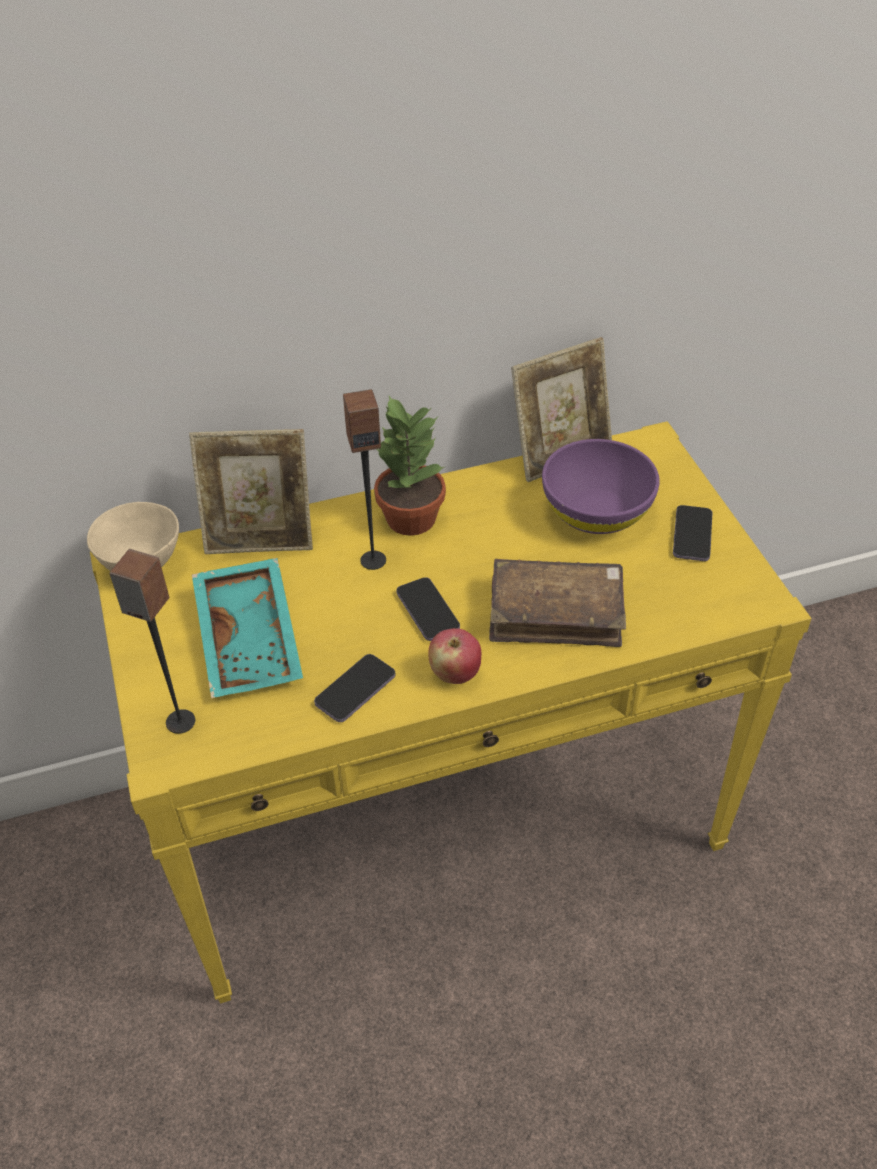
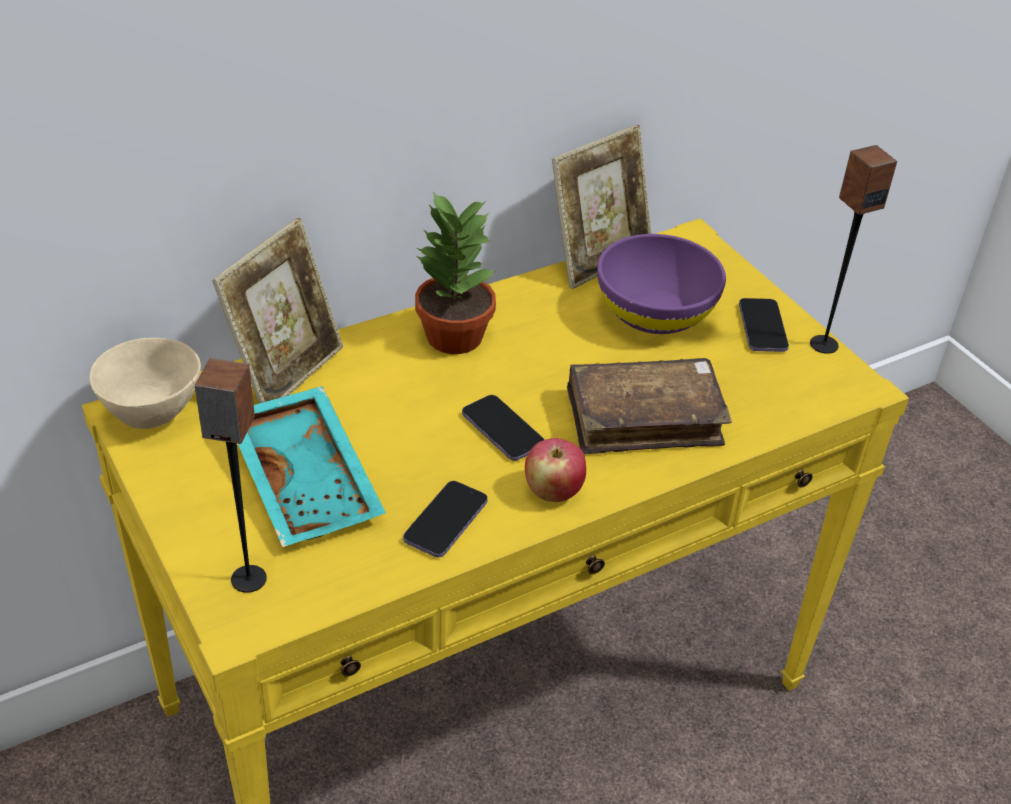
camera: 15 degrees left, 5 degrees down
picture frame [189,429,313,554] -> picture frame turned 45 degrees counterclockwise [212,218,343,403]
speaker [343,389,386,570] -> speaker moved to [810,145,897,354]

